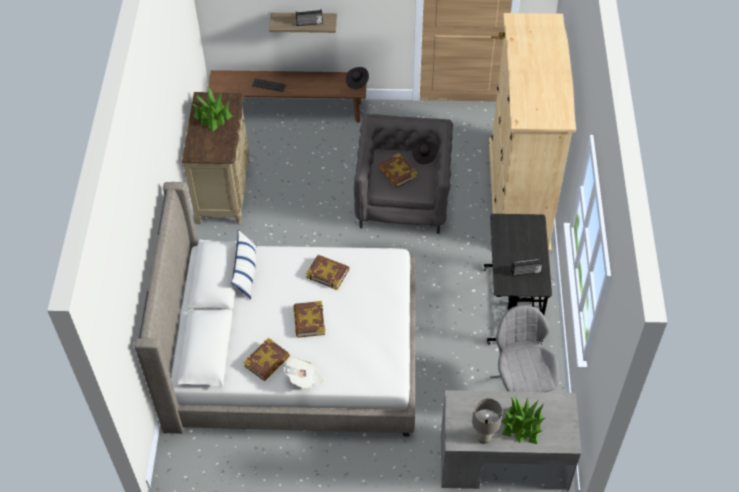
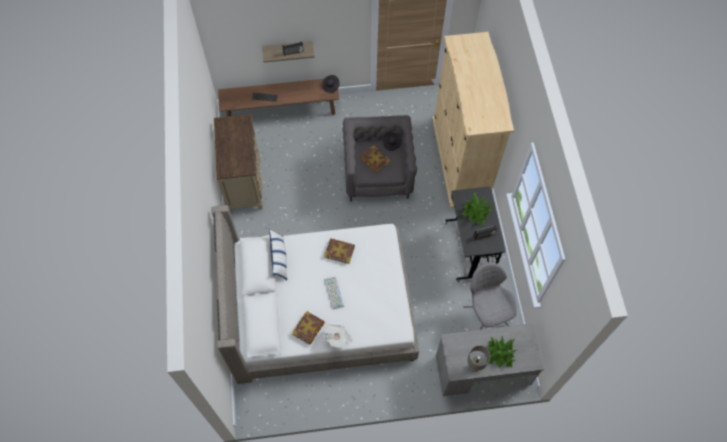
camera: 10 degrees left, 10 degrees up
potted plant [192,87,233,131] -> potted plant moved to [461,193,493,226]
book [294,301,325,338] -> keyboard [324,276,344,310]

